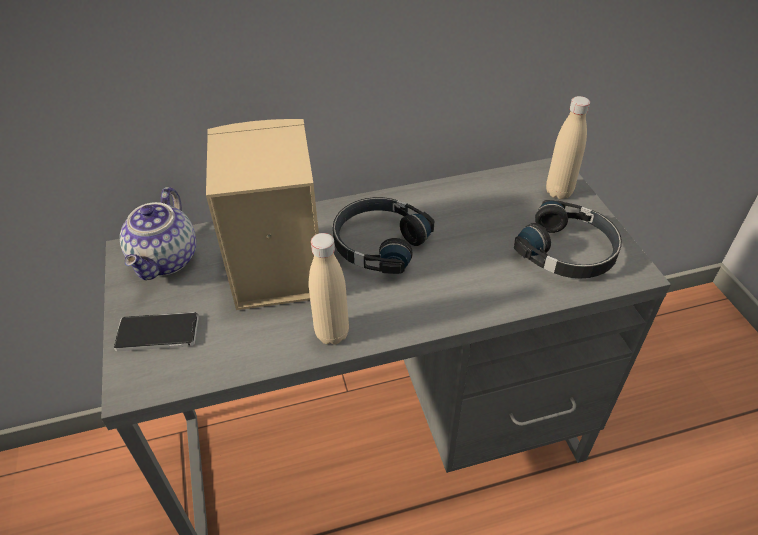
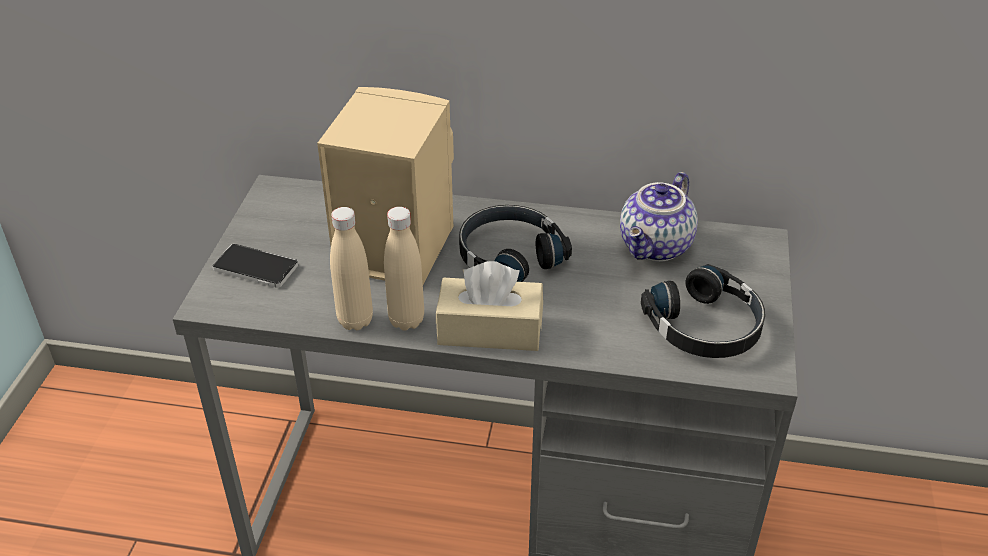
camera: 25 degrees right, 5 degrees down
teapot [120,187,196,280] -> teapot moved to [620,172,698,262]
beige bottle [546,96,590,199] -> beige bottle moved to [330,207,373,330]
none -> beige tissue box [436,261,543,351]

